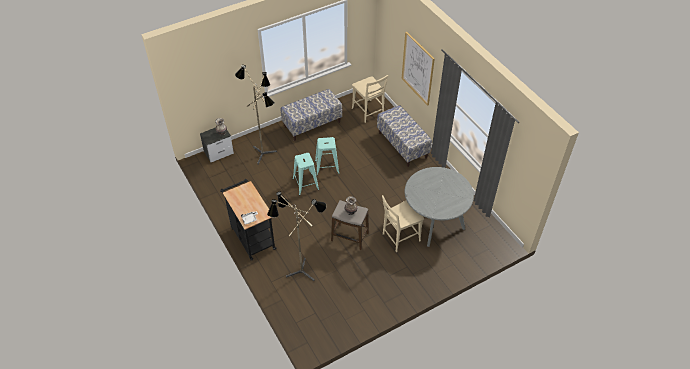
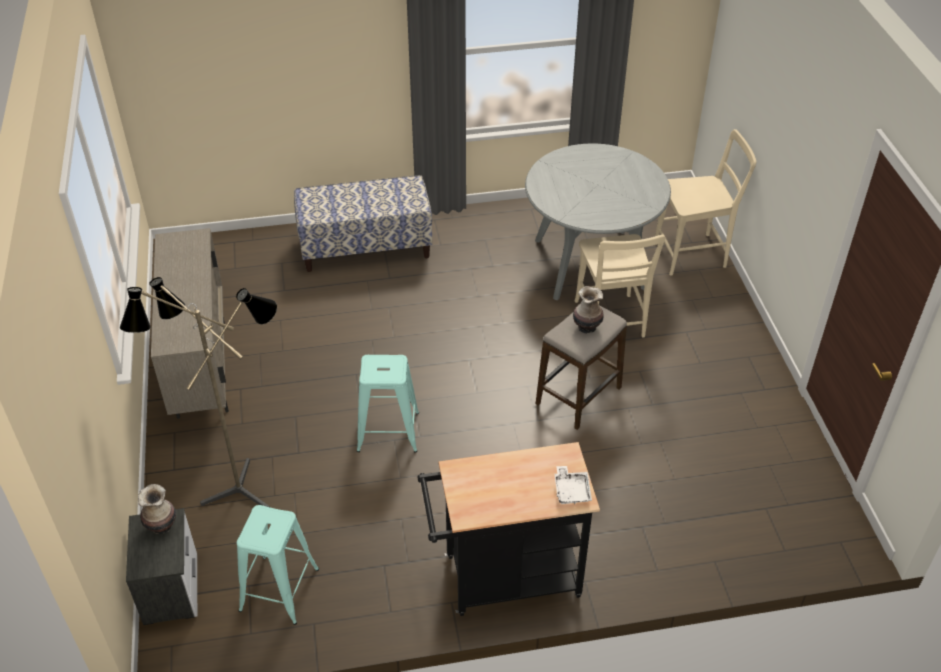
camera: 70 degrees left, 5 degrees down
floor lamp [267,191,327,281] -> none
bench [280,89,342,141] -> beige cabinet [151,228,229,419]
turquoise stool [315,137,340,176] -> turquoise stool moved to [237,505,319,625]
beige chair [352,75,388,123] -> beige chair moved to [655,129,757,275]
picture [402,32,435,106] -> none

